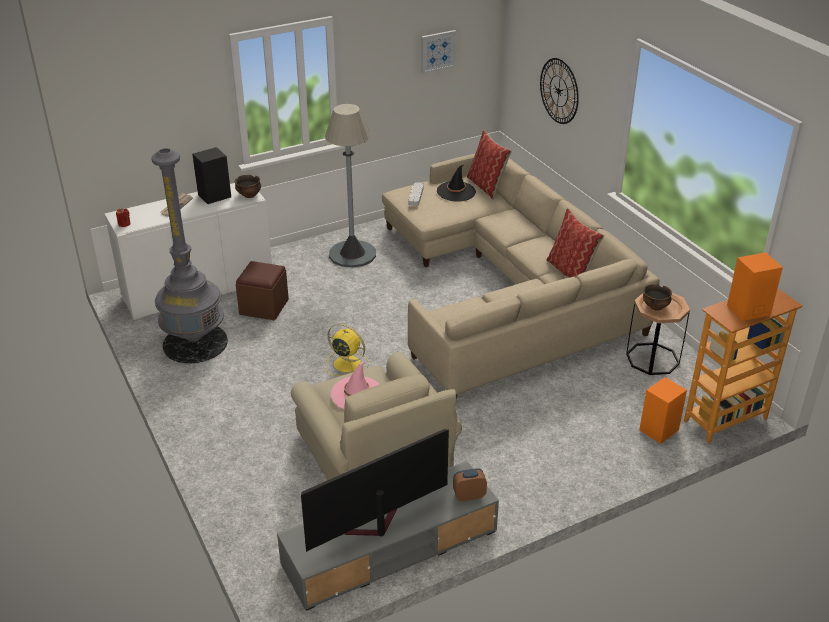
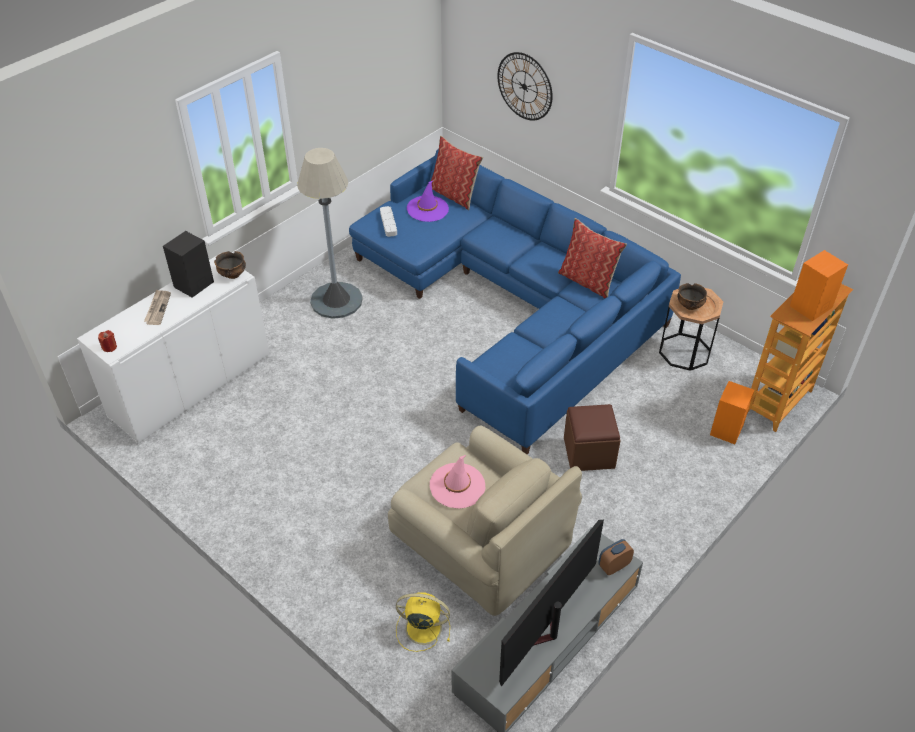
camera: 20 degrees left, 10 degrees up
grey floor lamp [151,148,228,364] -> none
brown ottoman [236,261,289,321] -> brown ottoman moved to [564,404,621,471]
yellow fan [325,323,369,376] -> yellow fan moved to [396,593,450,652]
beige sofa [382,154,660,399] -> blue sofa [349,149,681,454]
picture [421,30,456,74] -> none
black hat [437,165,476,202] -> purple hat [407,181,449,222]

